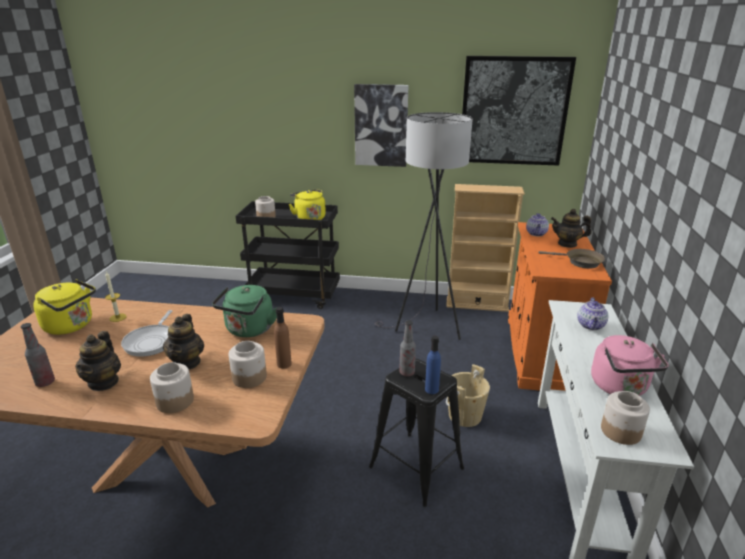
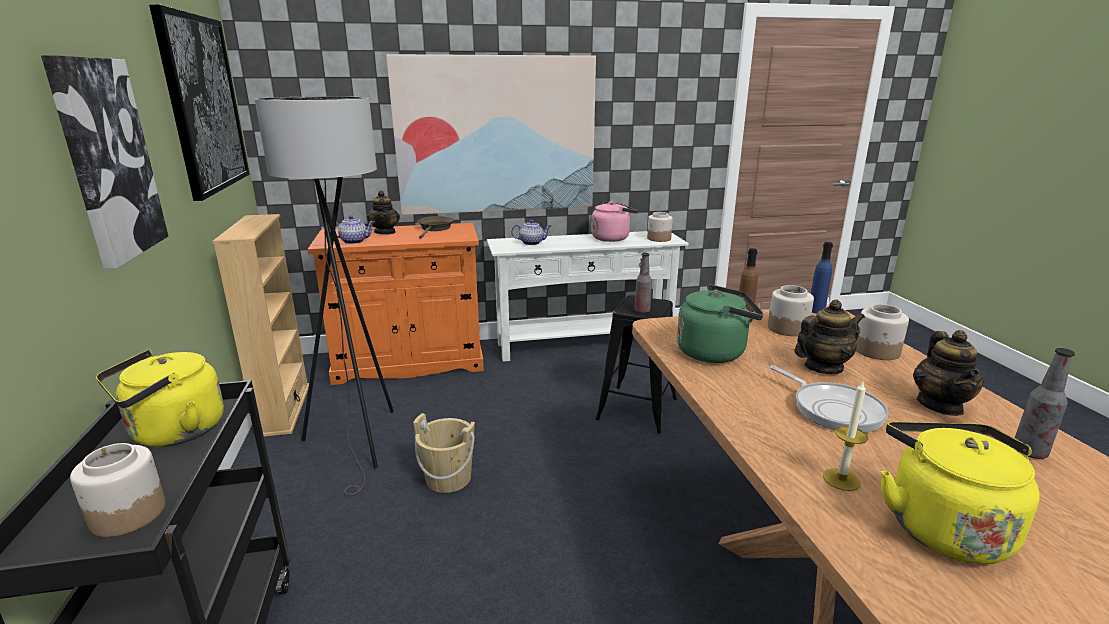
camera: 110 degrees left, 5 degrees down
teapot [75,331,121,391] -> teapot turned 120 degrees clockwise [913,330,984,416]
frying pan [121,310,172,357] -> frying pan turned 75 degrees clockwise [769,365,889,433]
blue bottle [425,336,441,394] -> blue bottle moved to [811,242,833,314]
beige bucket [446,364,490,427] -> beige bucket moved to [413,413,475,493]
none -> picture [386,54,596,215]

